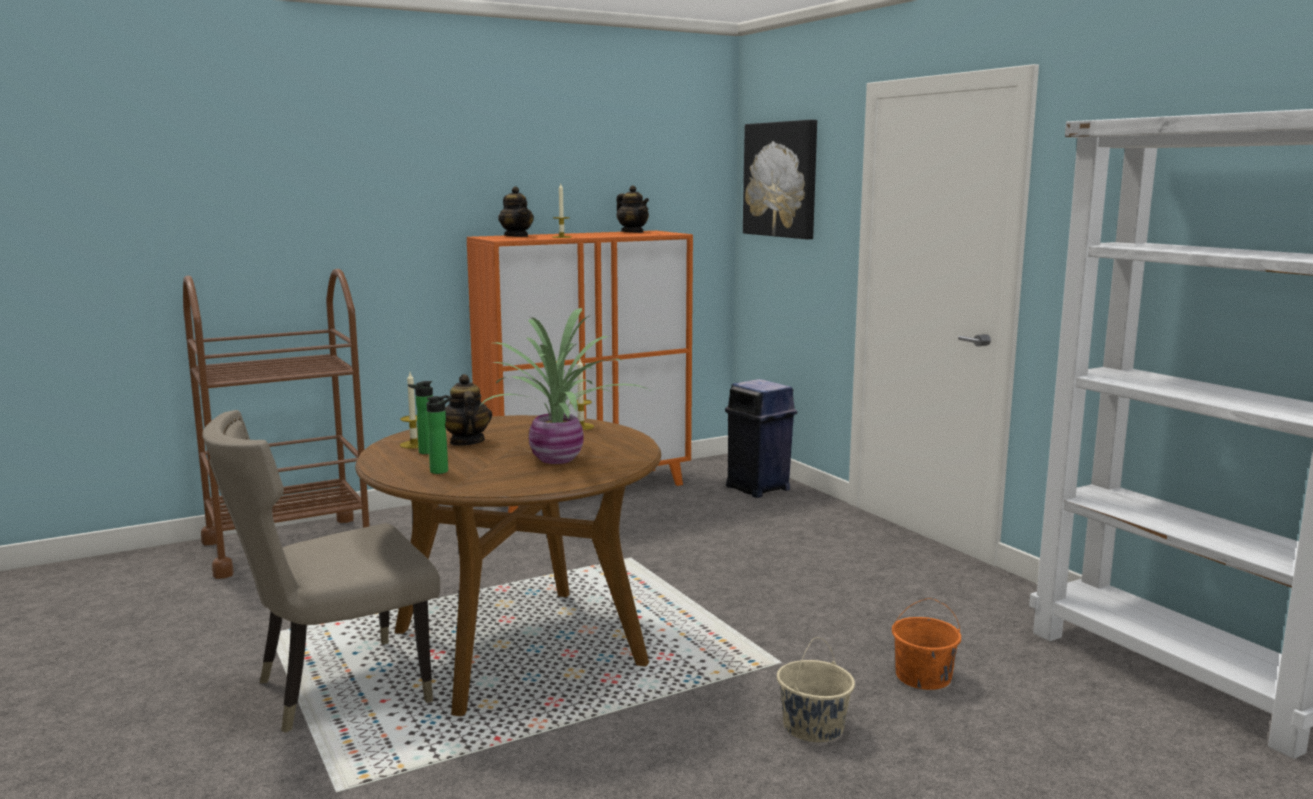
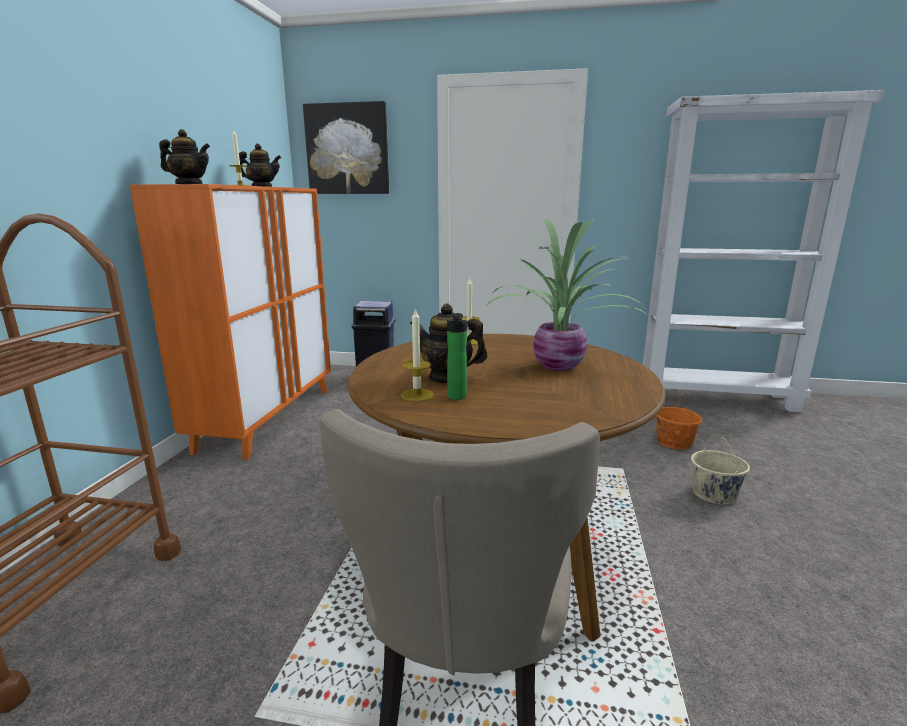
camera: 50 degrees left, 5 degrees up
bottle [426,395,452,474] -> none

